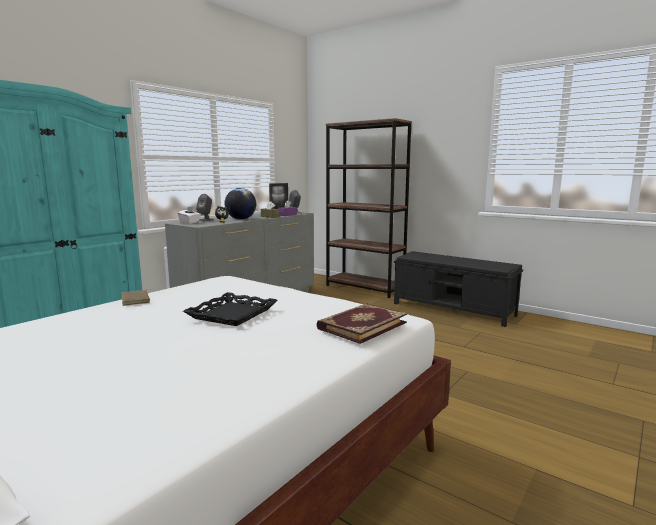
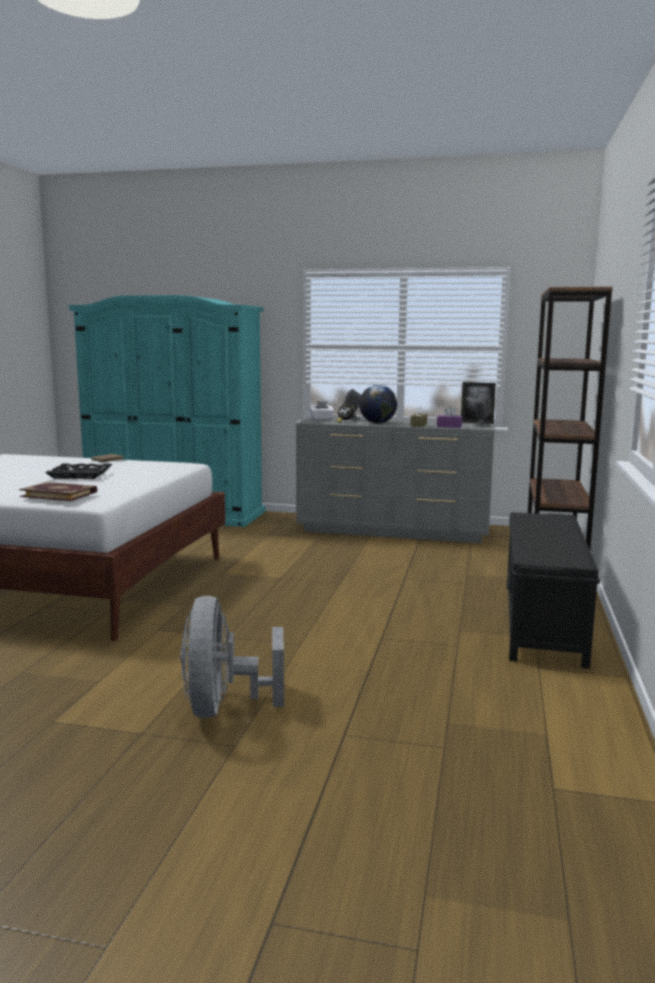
camera: 65 degrees right, 0 degrees up
none -> grey fan [180,596,284,718]

